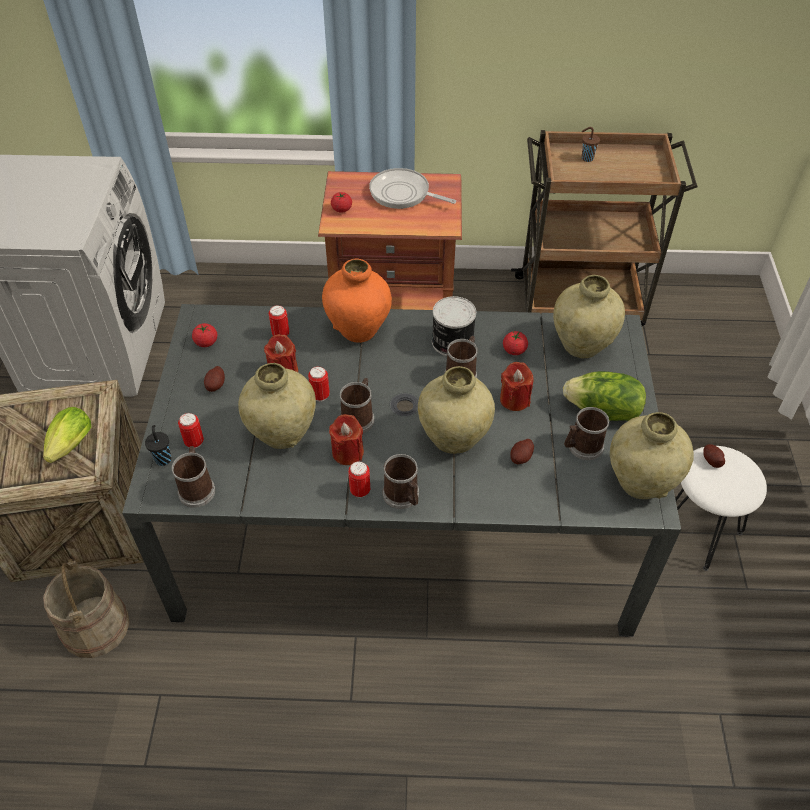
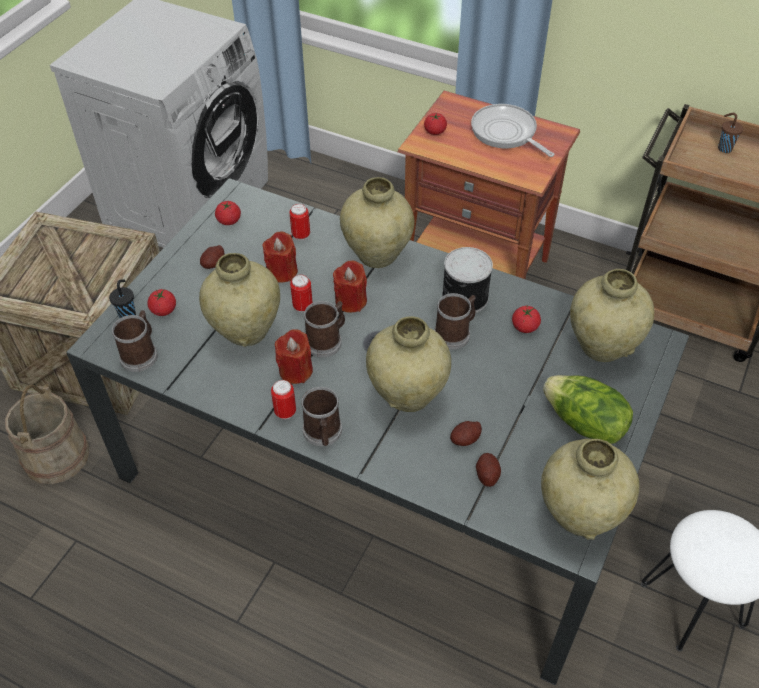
camera: 25 degrees right, 0 degrees up
lettuce [43,407,91,463] -> none
can [178,413,204,448] -> tomato [147,289,176,316]
orange vase [322,259,392,343] -> beige vase [340,177,414,268]
red candle [500,362,533,411] -> red candle moved to [333,260,367,313]
mug [564,407,609,460] -> none
potato [703,444,725,468] -> potato moved to [476,453,501,487]

